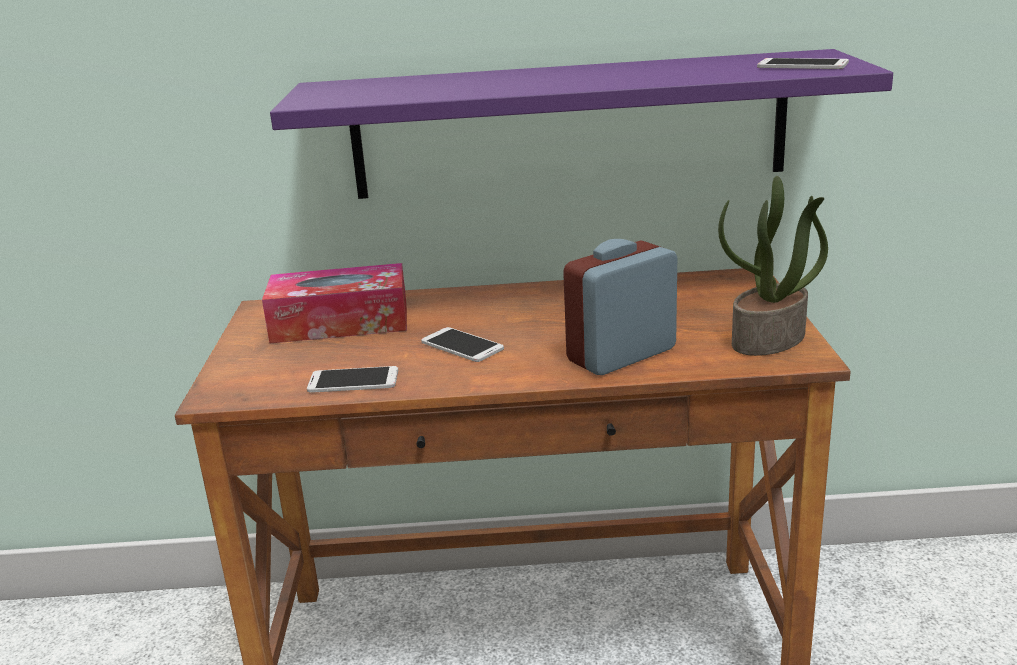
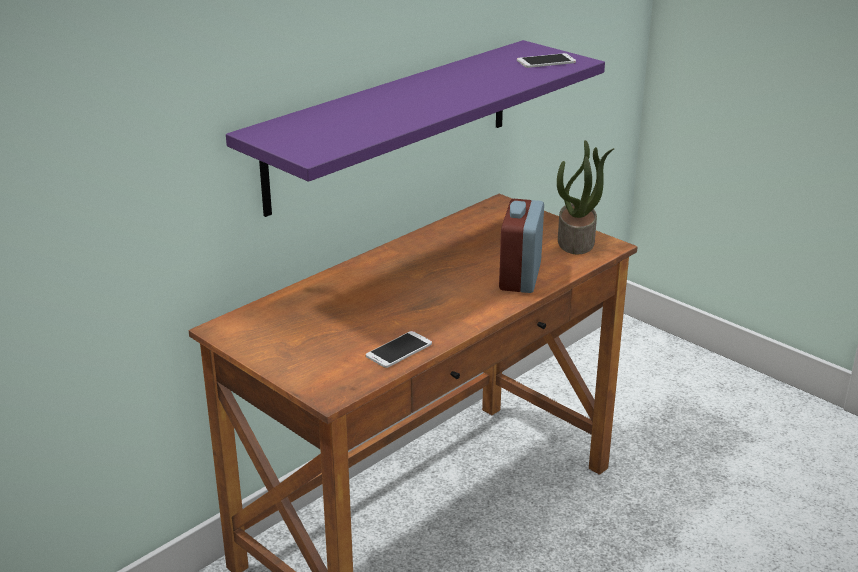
camera: 45 degrees left, 5 degrees up
tissue box [262,263,407,344] -> none
phone [421,327,504,362] -> none

